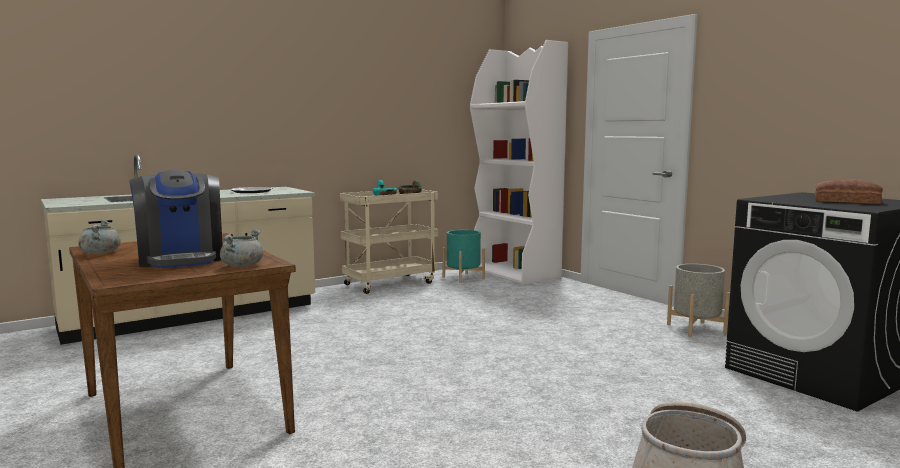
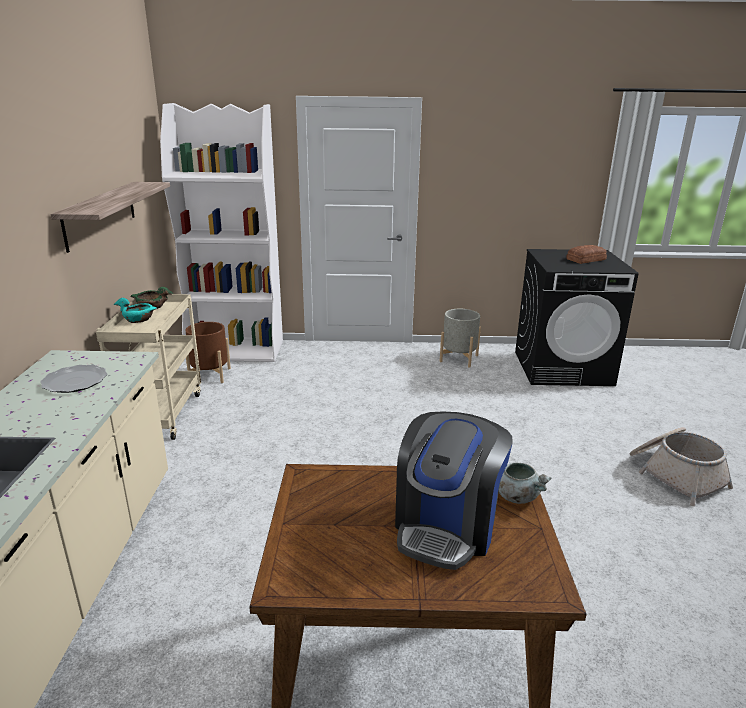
camera: 55 degrees left, 15 degrees up
grey cooking pot [79,220,121,254] -> none
coffee machine [129,170,223,268] -> coffee machine turned 105 degrees clockwise [395,411,513,570]
turquoise planter [442,230,485,283] -> brown planter [185,322,231,383]
none -> shelf [50,182,170,253]

